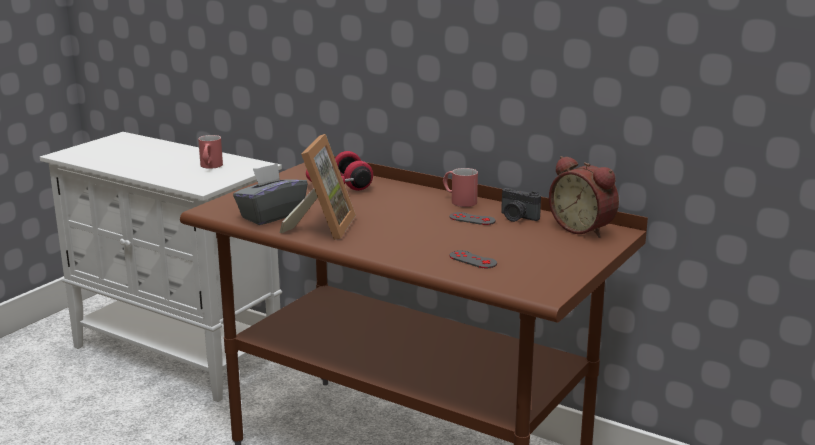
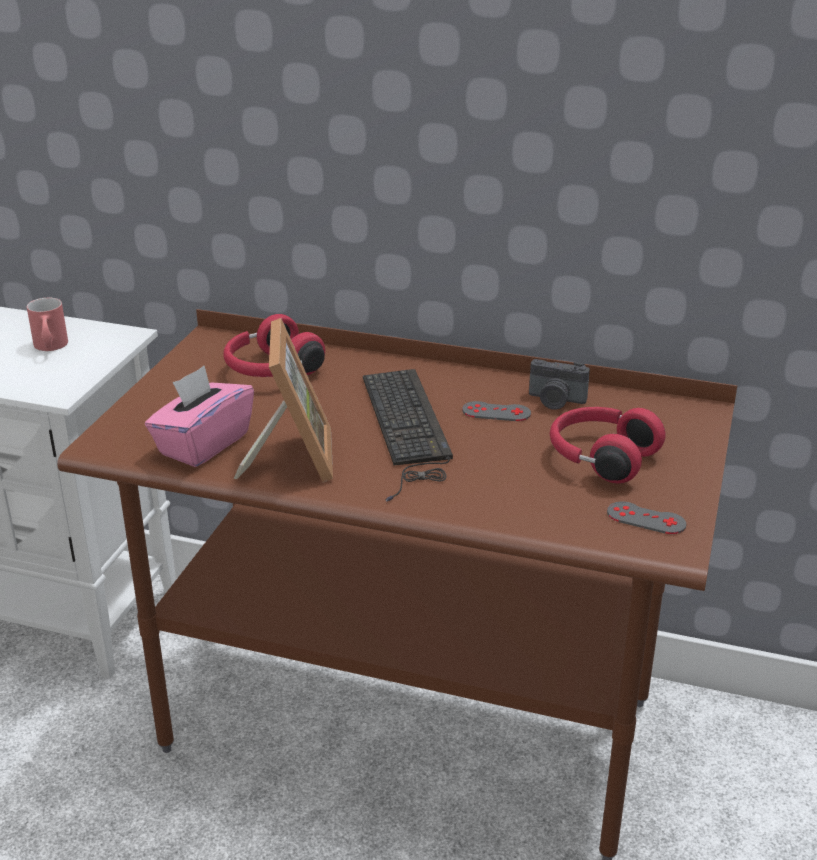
camera: 15 degrees left, 10 degrees up
grey tissue box [233,163,308,225] -> pink tissue box [145,365,254,467]
red mug [443,168,478,207] -> none
grey game controller [450,250,497,268] -> grey game controller moved to [607,502,686,534]
alarm clock [549,156,619,238] -> none
none -> keyboard [363,369,453,502]
none -> red headphones [550,407,665,484]

